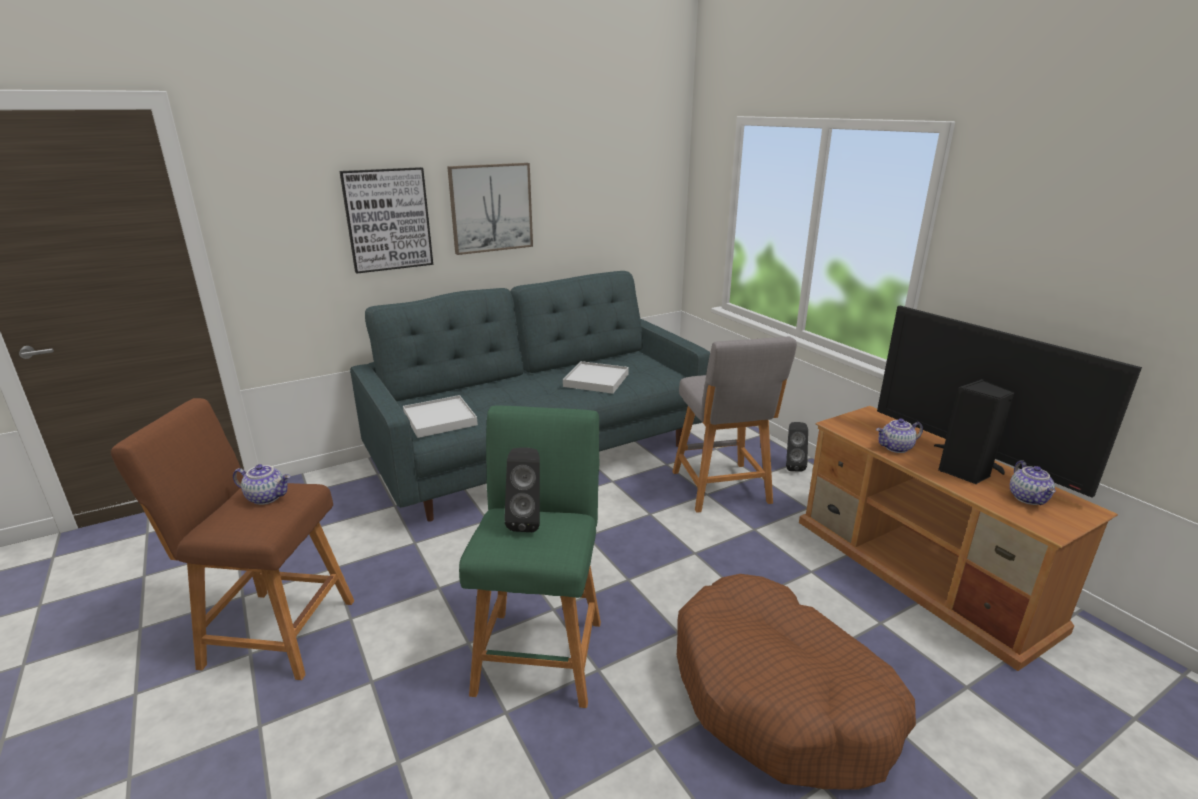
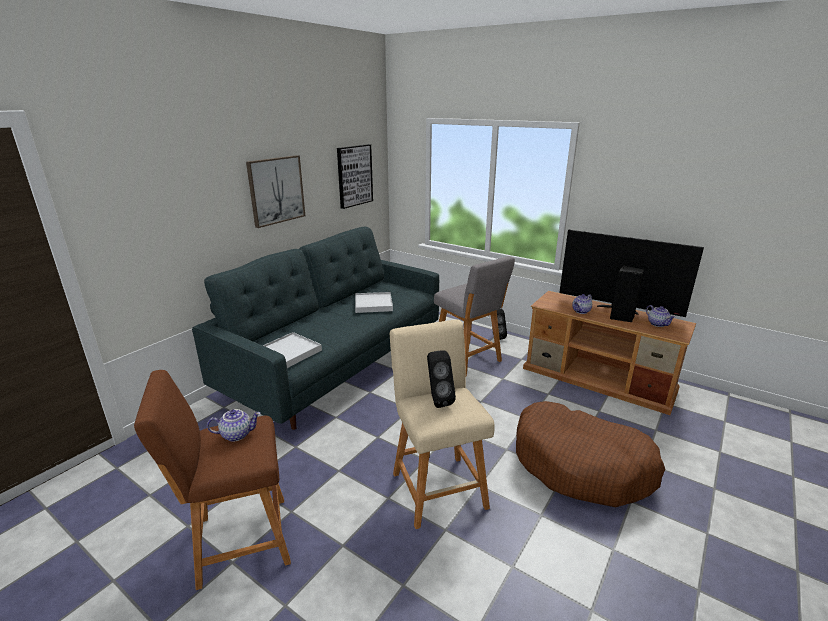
camera: 25 degrees left, 0 degrees up
picture [339,167,433,274] -> picture moved to [337,144,373,209]
green stool [459,405,601,708] -> beige stool [390,320,494,529]

